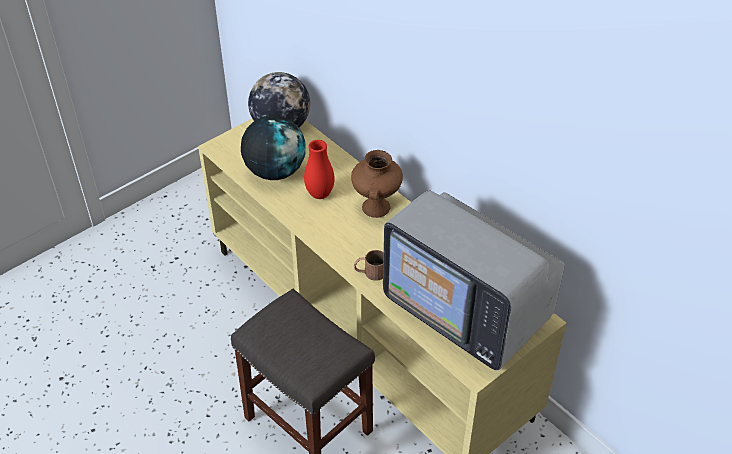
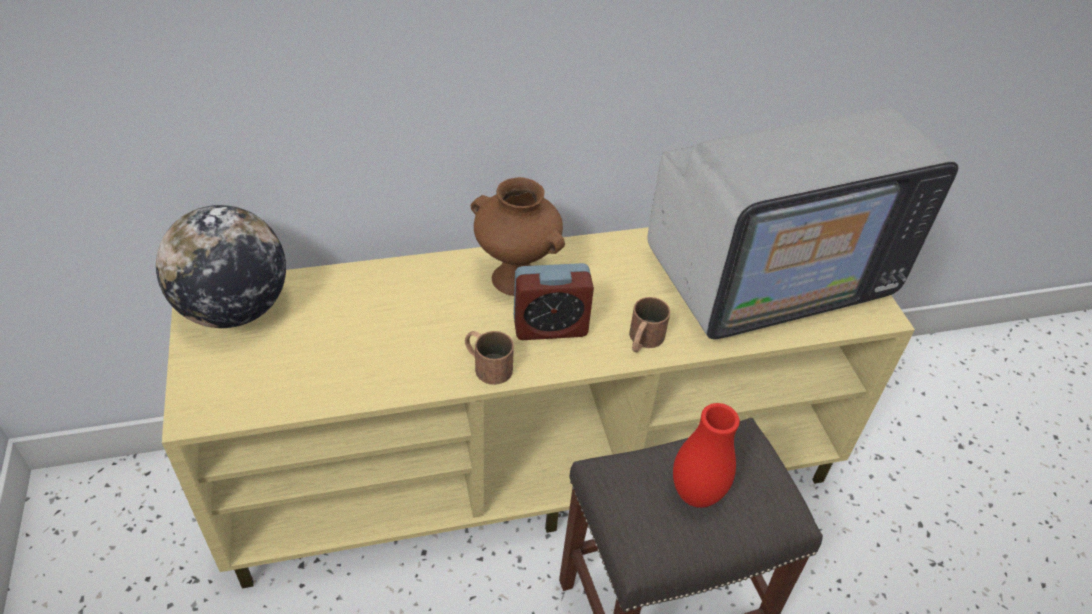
camera: 65 degrees left, 0 degrees up
globe [241,115,306,180] -> none
red vase [304,140,335,199] -> red vase moved to [673,403,740,508]
none -> brown mug [465,331,514,385]
none -> alarm clock [514,263,594,340]

